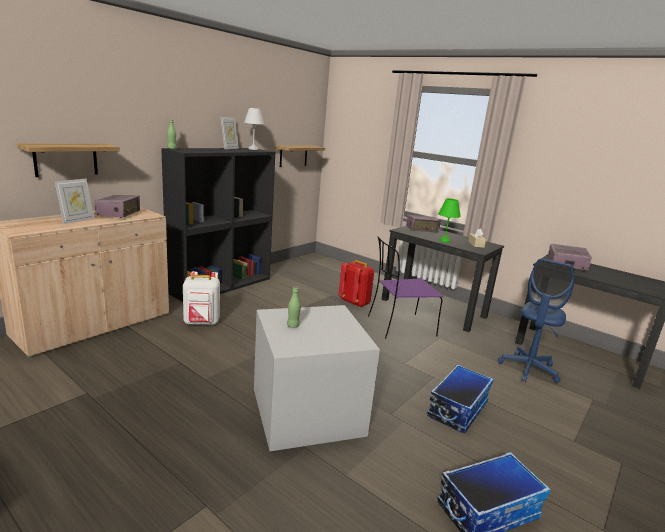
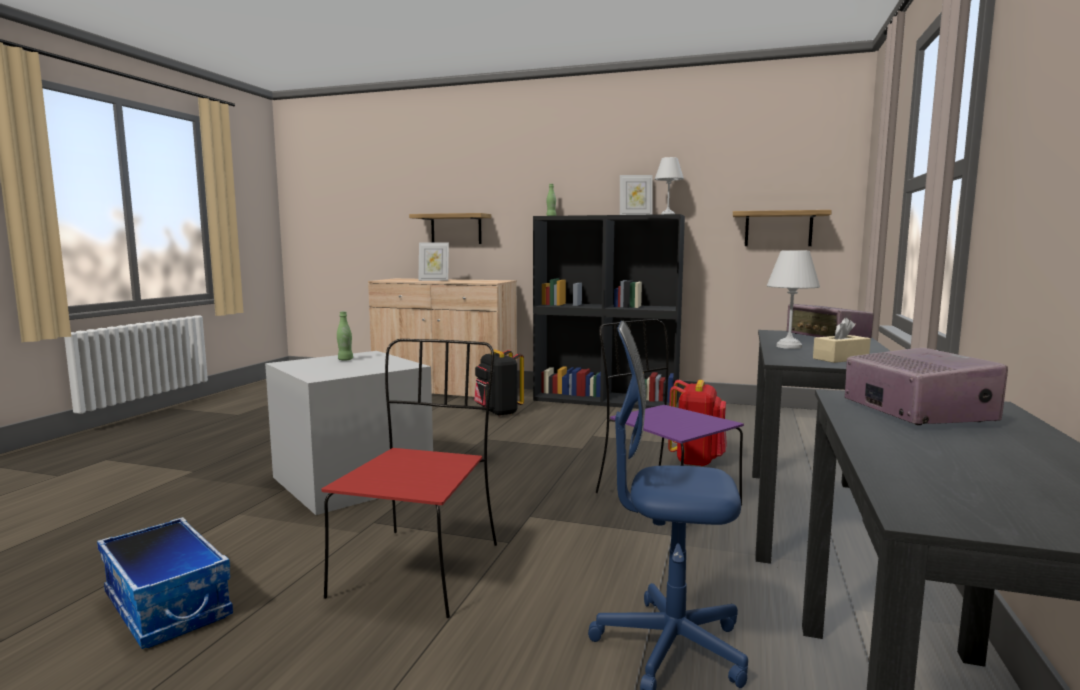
camera: 70 degrees right, 10 degrees down
radio [94,195,140,218] -> none
white backpack [183,271,220,325] -> black backpack [474,350,524,416]
storage box [427,364,494,434] -> red chair [322,339,497,618]
green table lamp [438,198,461,243] -> white table lamp [767,251,820,349]

